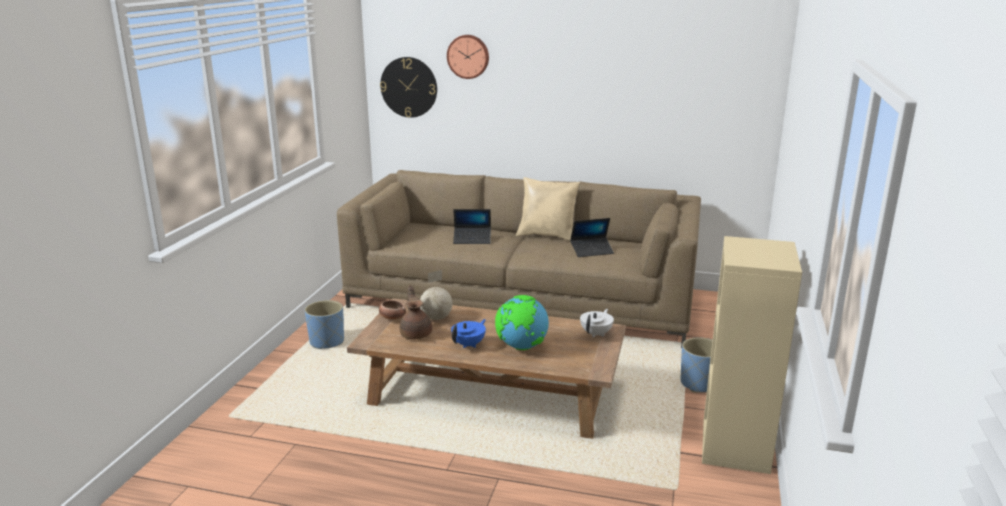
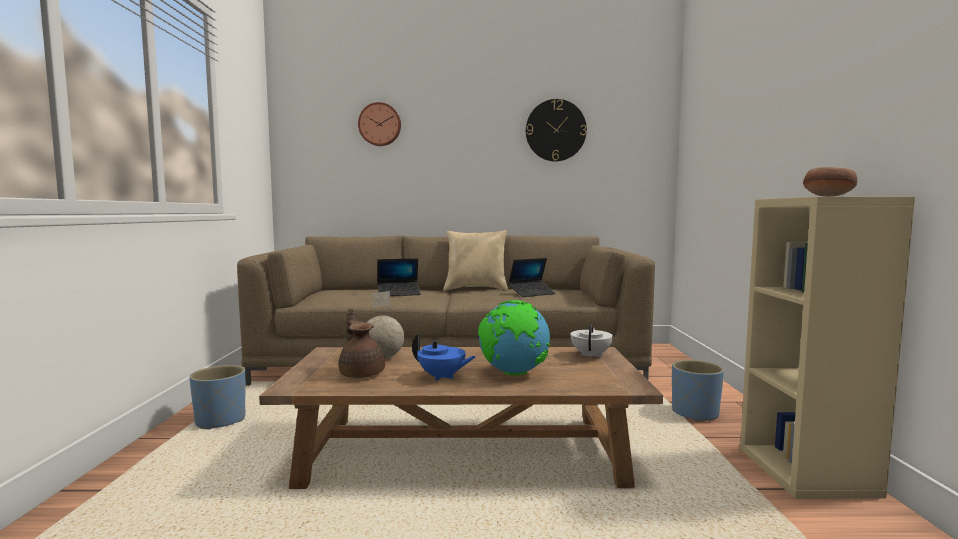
camera: 15 degrees left, 15 degrees down
bowl [379,300,406,320] -> bowl moved to [803,167,857,197]
wall clock [380,57,437,118] -> wall clock moved to [526,99,587,161]
blue teapot [451,319,486,348] -> blue teapot turned 90 degrees clockwise [412,333,476,381]

